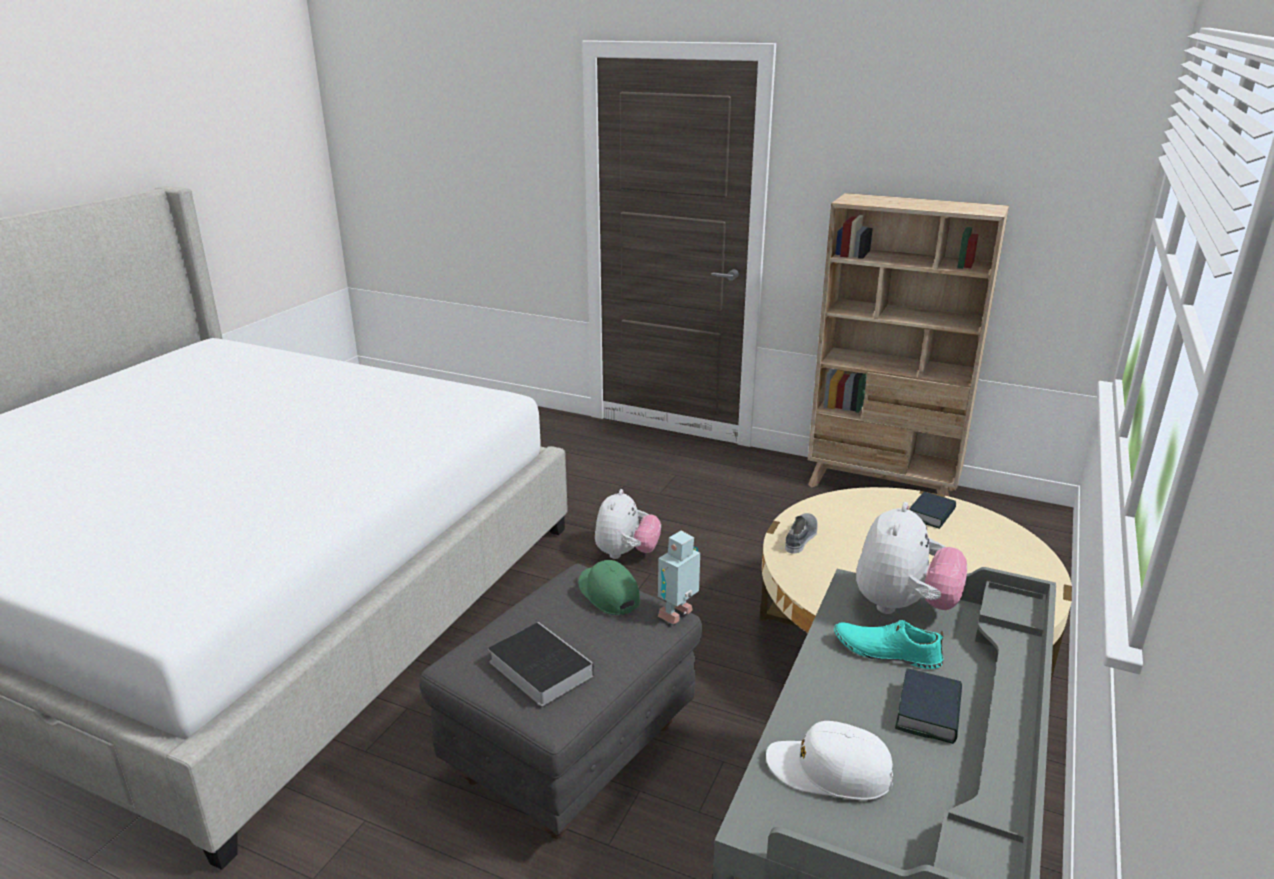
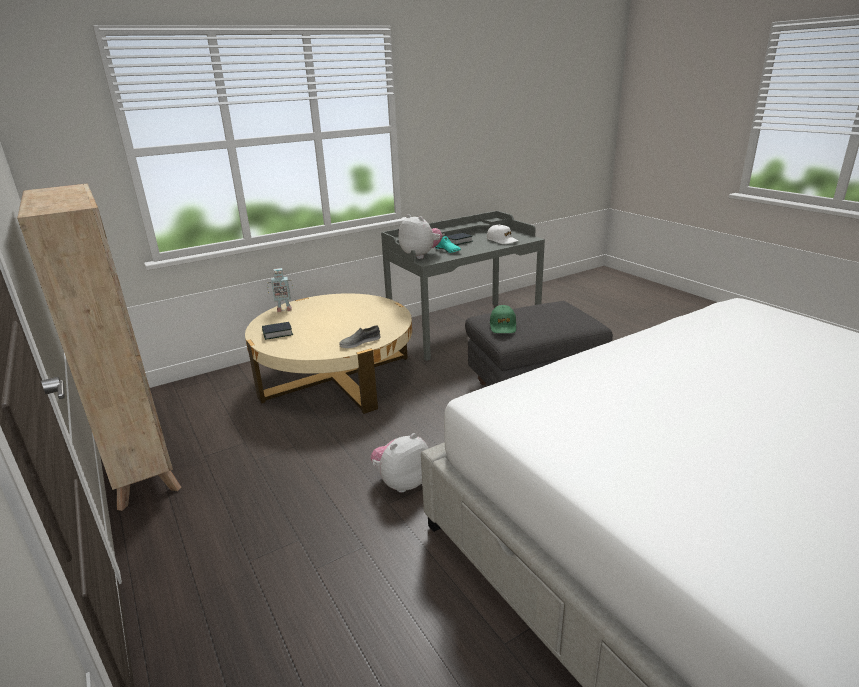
camera: 145 degrees left, 0 degrees up
book [488,622,594,706] -> none
toy robot [658,531,700,625] -> toy robot moved to [268,268,294,312]
plush toy [856,502,967,614] -> plush toy turned 75 degrees clockwise [399,214,442,259]

